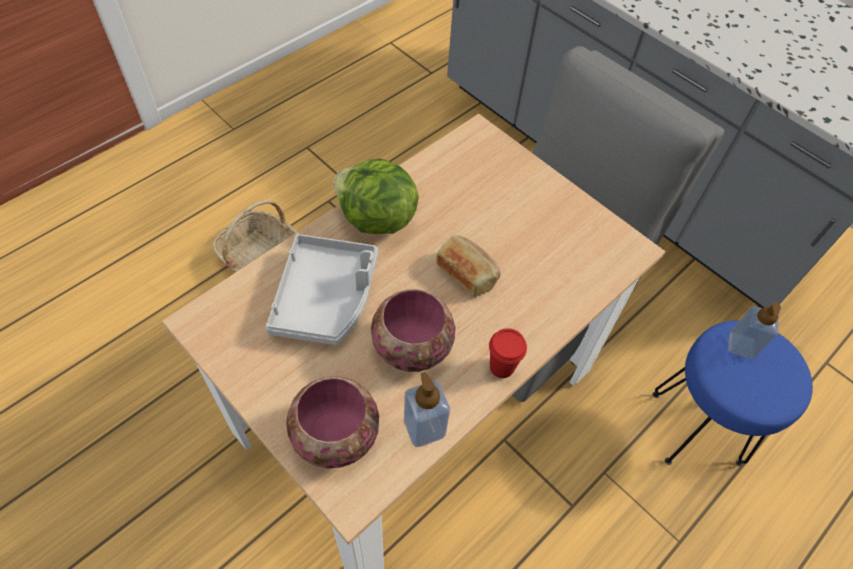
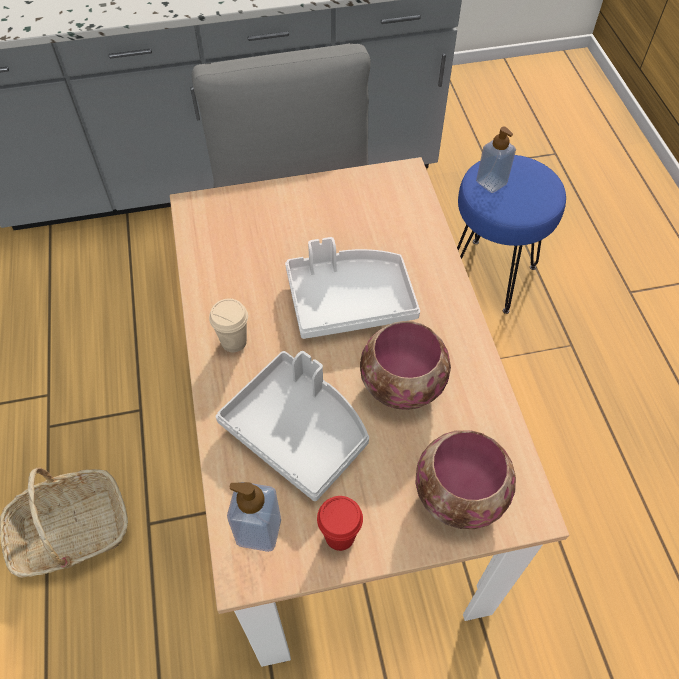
camera: 55 degrees left, 0 degrees up
lettuce [333,159,419,234] -> beige cup [209,299,248,352]
soap dispenser [404,372,450,447] -> soap dispenser moved to [227,482,281,552]
bread [436,236,500,297] -> white tray [285,237,420,339]
red cup [489,328,527,378] -> red cup moved to [317,496,363,551]

